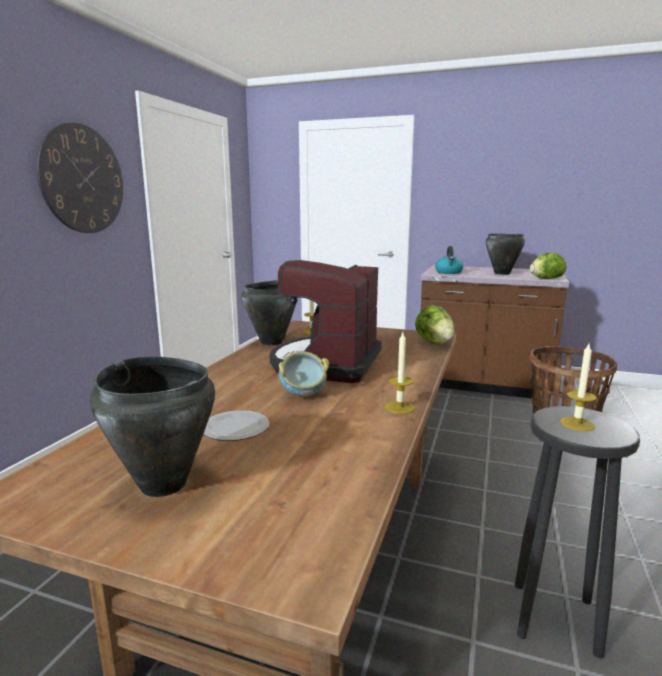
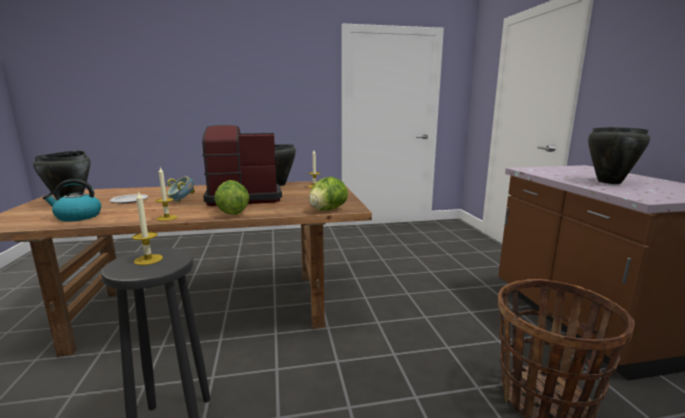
camera: 60 degrees right, 0 degrees up
wall clock [36,122,123,233] -> none
kettle [435,246,463,274] -> kettle moved to [43,179,101,221]
lettuce [530,252,566,279] -> lettuce moved to [214,180,249,215]

